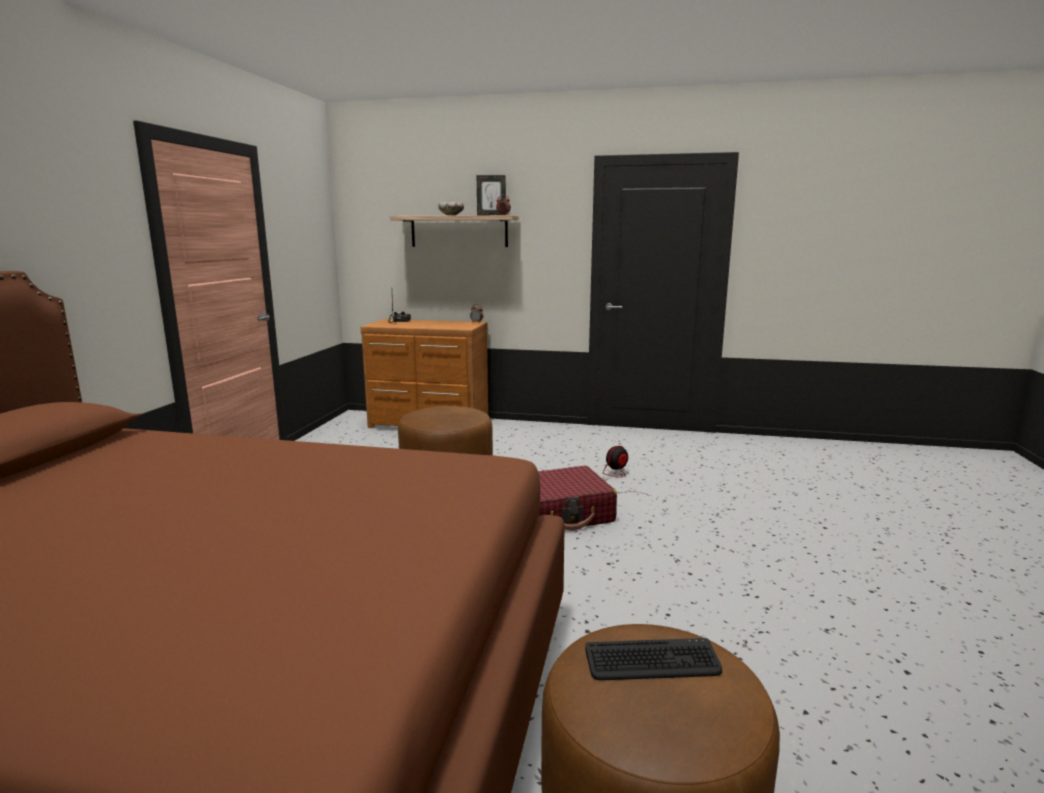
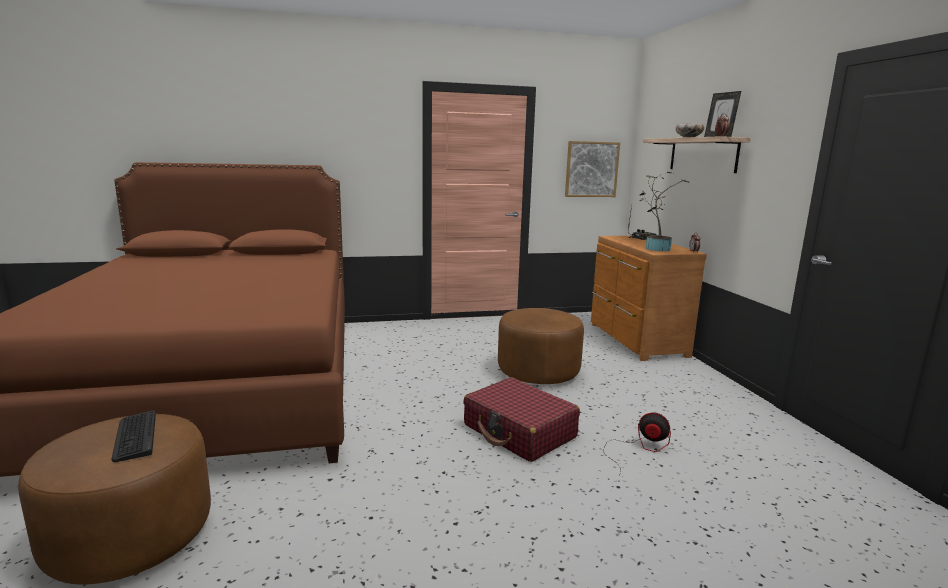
camera: 65 degrees right, 0 degrees up
none -> picture [565,141,620,197]
none -> potted plant [639,172,688,251]

